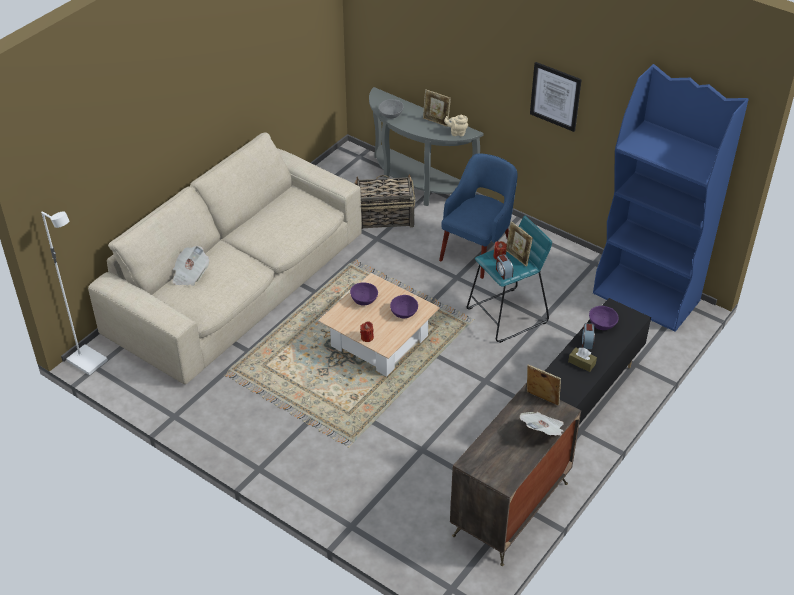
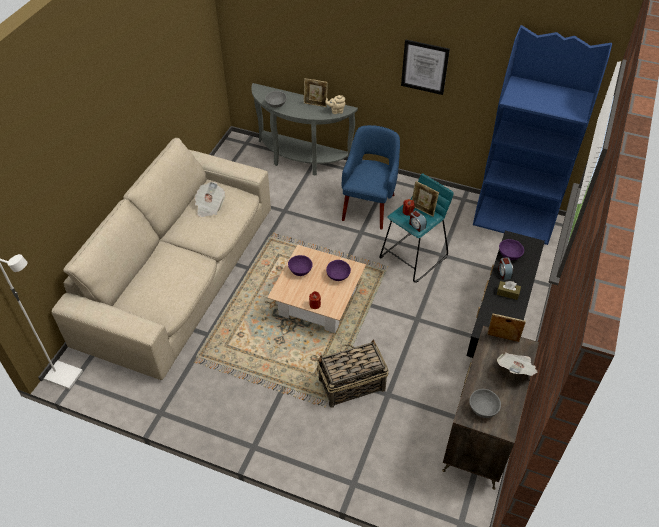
camera: 15 degrees left, 5 degrees up
newspaper [172,246,209,286] -> newspaper moved to [194,182,225,217]
basket [354,174,415,228] -> basket moved to [317,339,389,408]
none -> grey bowl [469,389,501,418]

